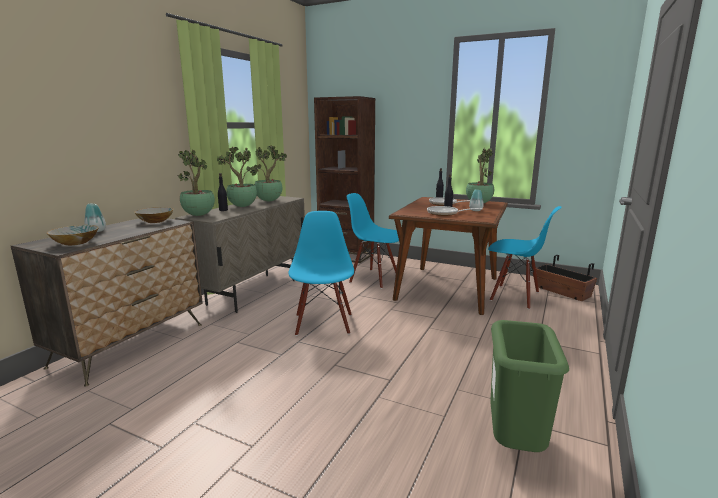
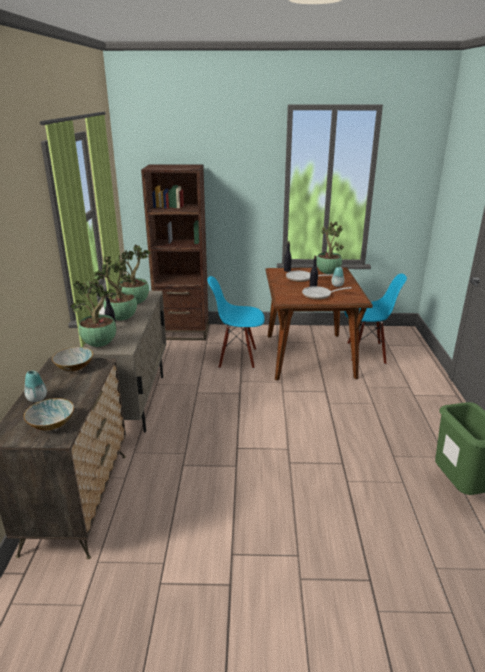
camera: 25 degrees left, 10 degrees up
blue chair [288,211,354,336] -> none
planter [536,255,597,301] -> none

